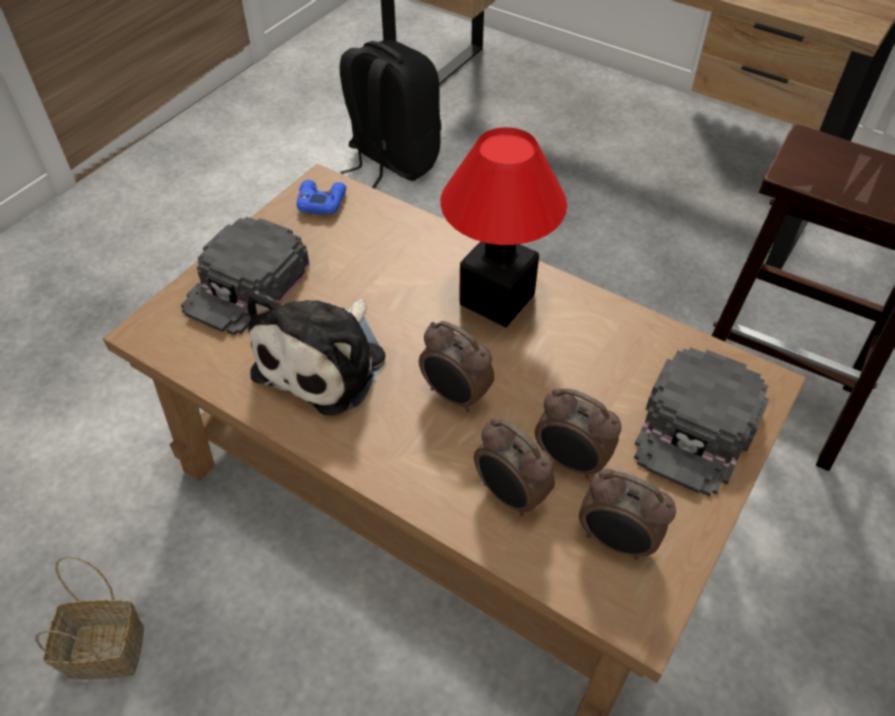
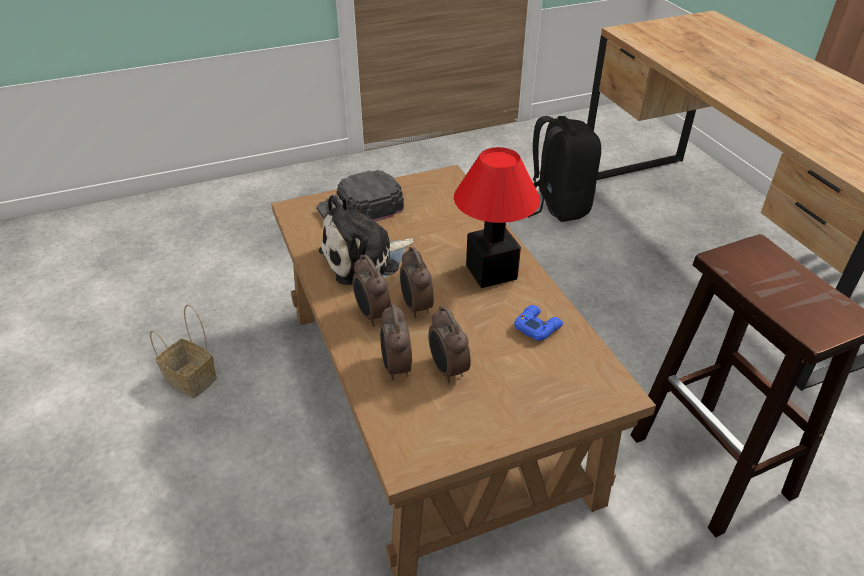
camera: 35 degrees right, 10 degrees down
blue game controller [297,180,346,214] -> blue game controller moved to [514,305,563,341]
alarm clock [579,469,676,560] -> alarm clock moved to [353,255,391,326]
black cap [634,347,769,497] -> none

